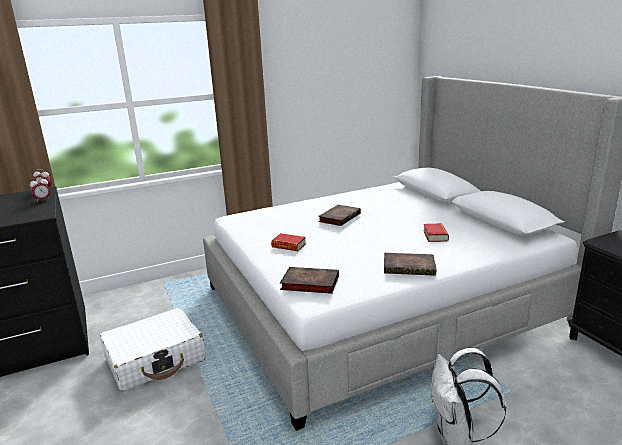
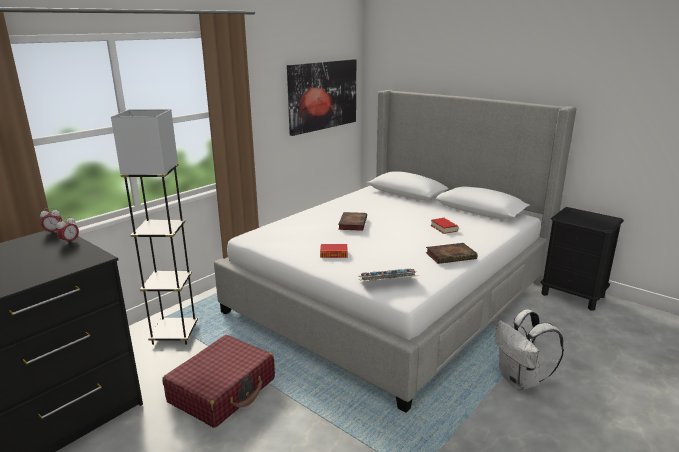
camera: 25 degrees left, 0 degrees up
white suitcase [100,308,206,391] -> red suitcase [162,335,275,428]
book [280,267,339,294] -> keyboard [359,268,418,282]
none -> grey floor lamp [111,109,198,345]
none -> picture [287,59,356,136]

